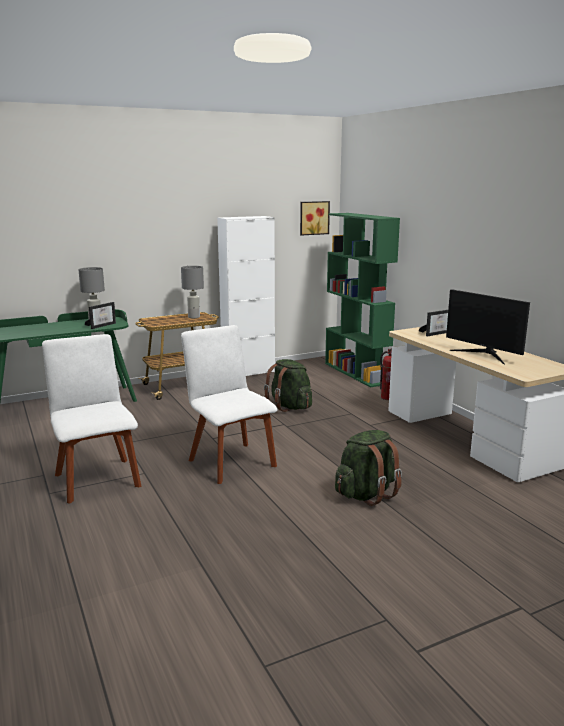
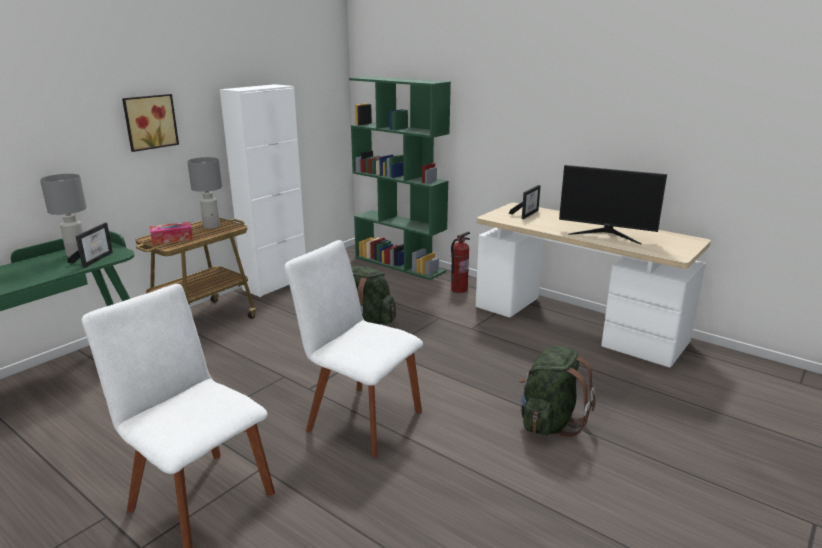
camera: 25 degrees left, 5 degrees up
picture [300,201,330,236] -> picture moved to [122,94,179,152]
none -> tissue box [150,222,193,245]

